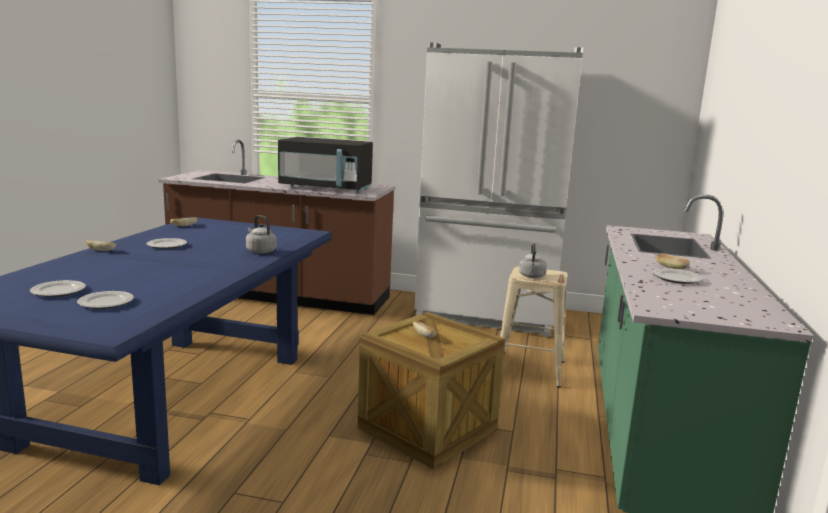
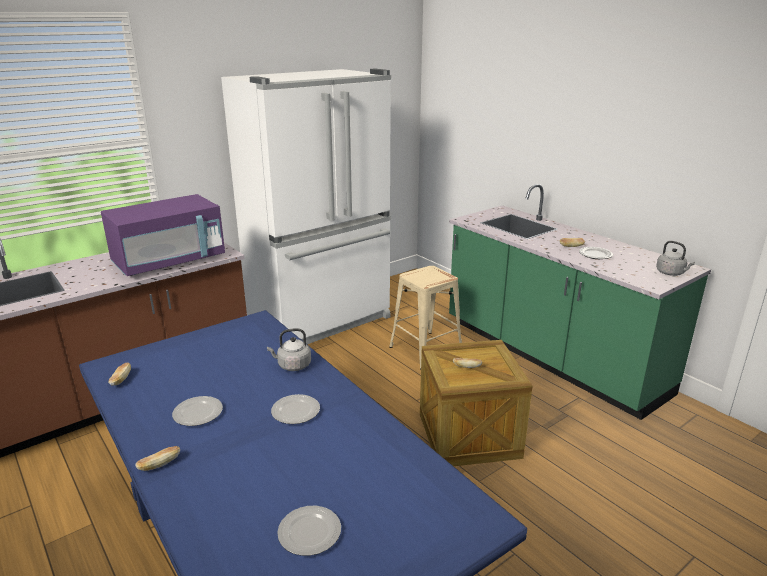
camera: 50 degrees left, 10 degrees up
plate [77,291,134,309] -> plate moved to [271,394,320,424]
black microwave [278,137,373,193] -> purple microwave [101,194,225,276]
grey kettle [519,243,547,278] -> grey kettle moved to [656,241,695,276]

